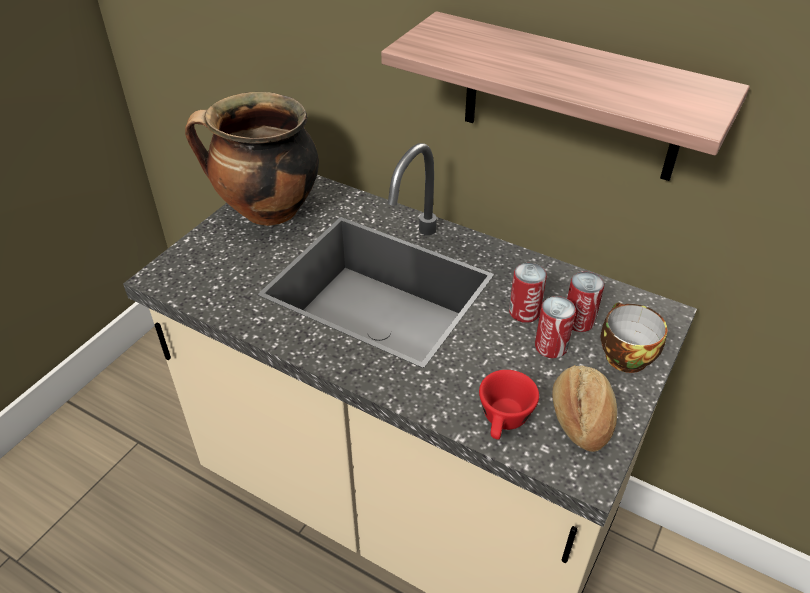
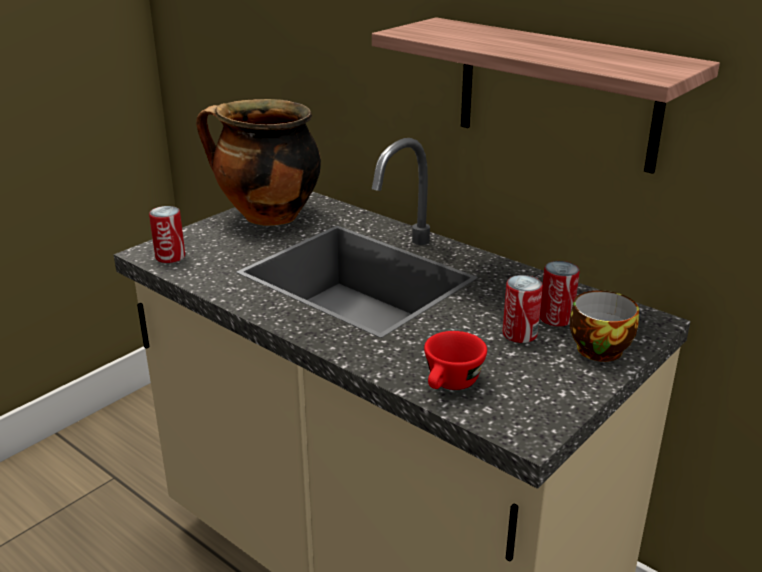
camera: 10 degrees right, 15 degrees down
can [509,263,547,323] -> can moved to [149,206,185,263]
bread [552,365,617,452] -> none

